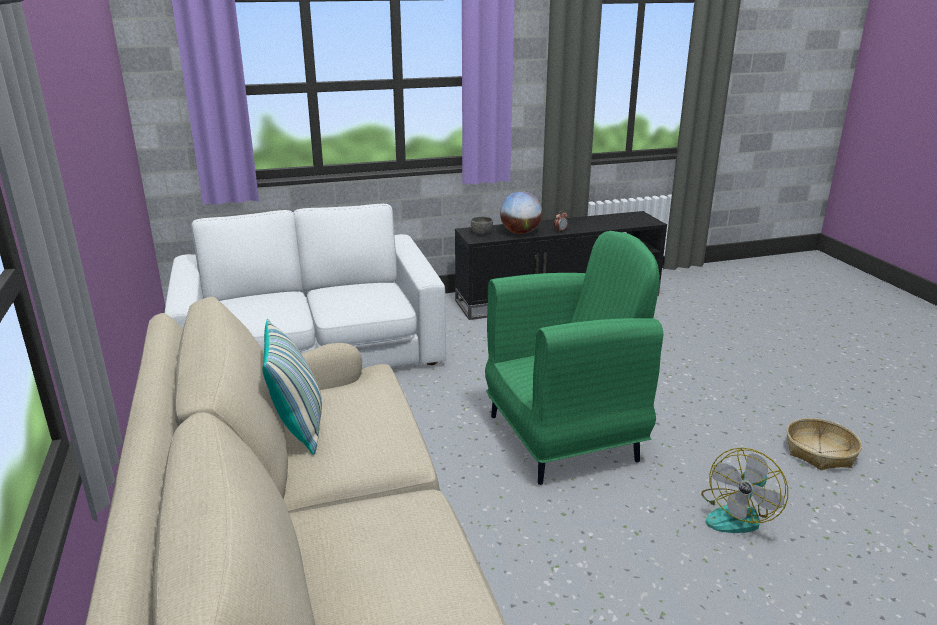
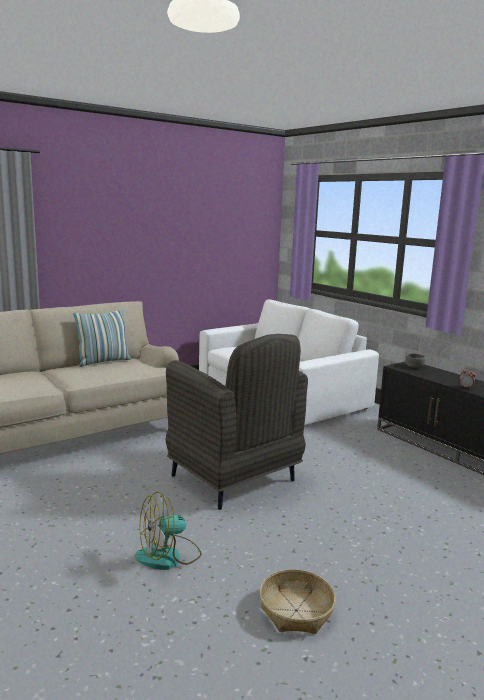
camera: 70 degrees right, 10 degrees down
green armchair [485,231,664,485] -> grey armchair [166,334,308,510]
globe [500,191,542,234] -> none
fan [701,448,788,533] -> fan turned 45 degrees counterclockwise [135,492,202,570]

